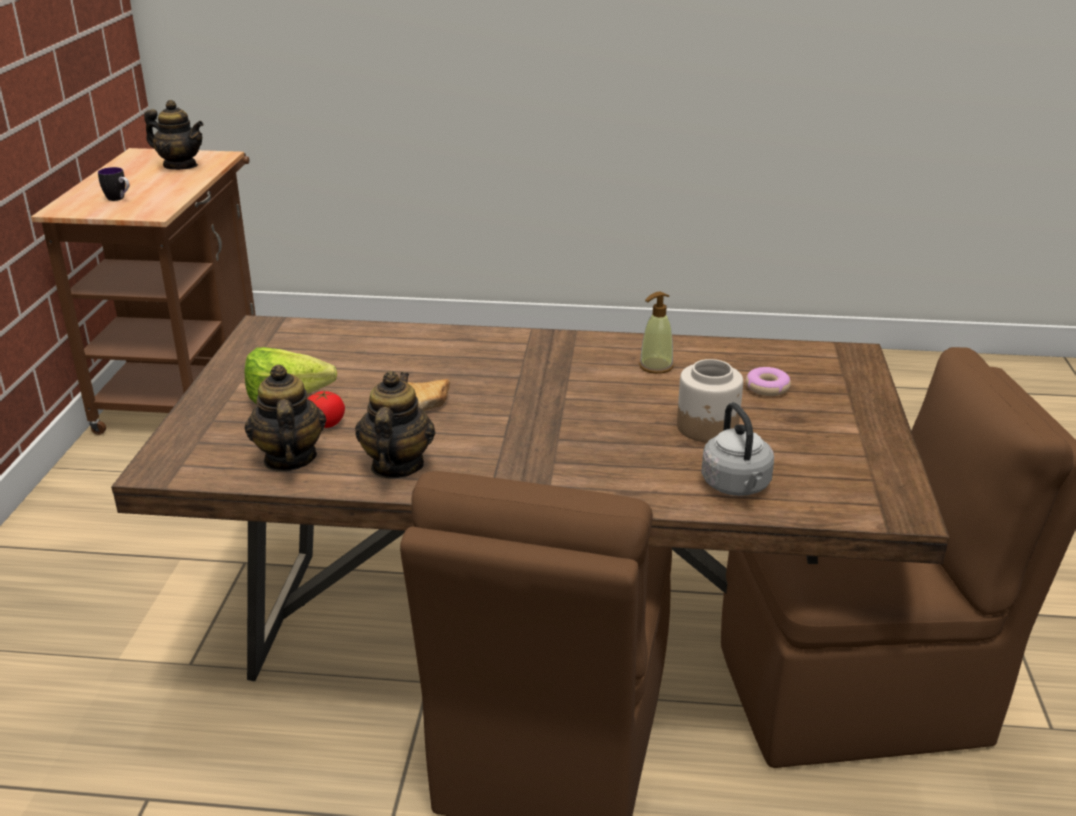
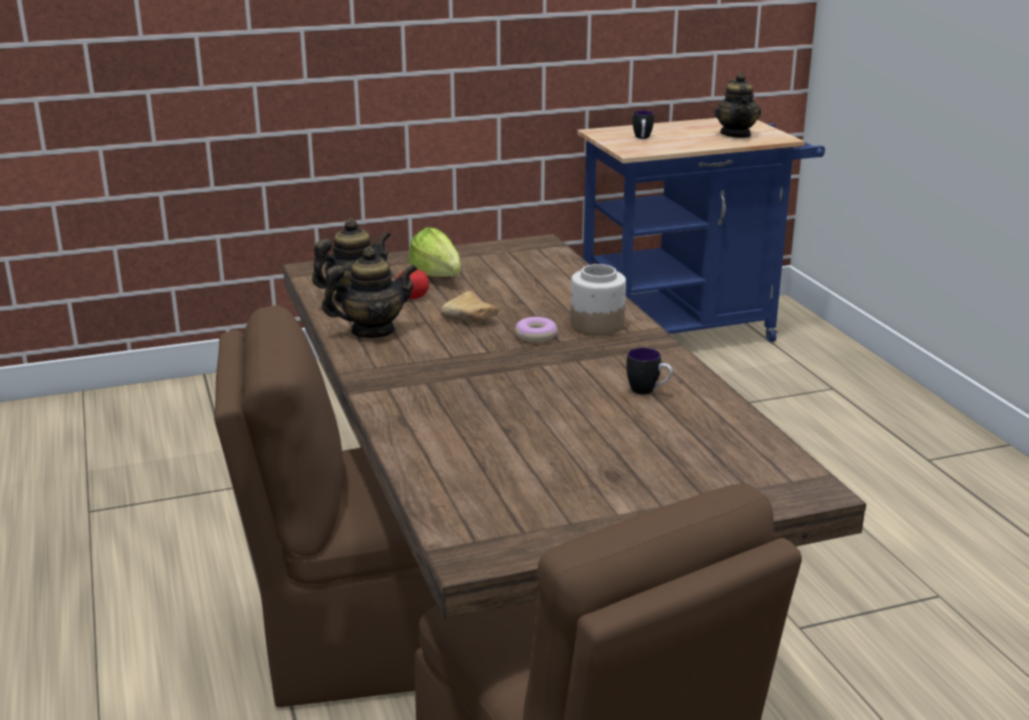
camera: 65 degrees right, 5 degrees down
brown cart [31,148,256,435] -> blue cart [577,118,825,342]
soap dispenser [639,291,674,374] -> mug [627,348,673,395]
jar [677,359,743,443] -> jar moved to [570,264,626,336]
grey kettle [701,402,774,496] -> none
donut [746,367,791,396] -> donut moved to [515,317,558,343]

